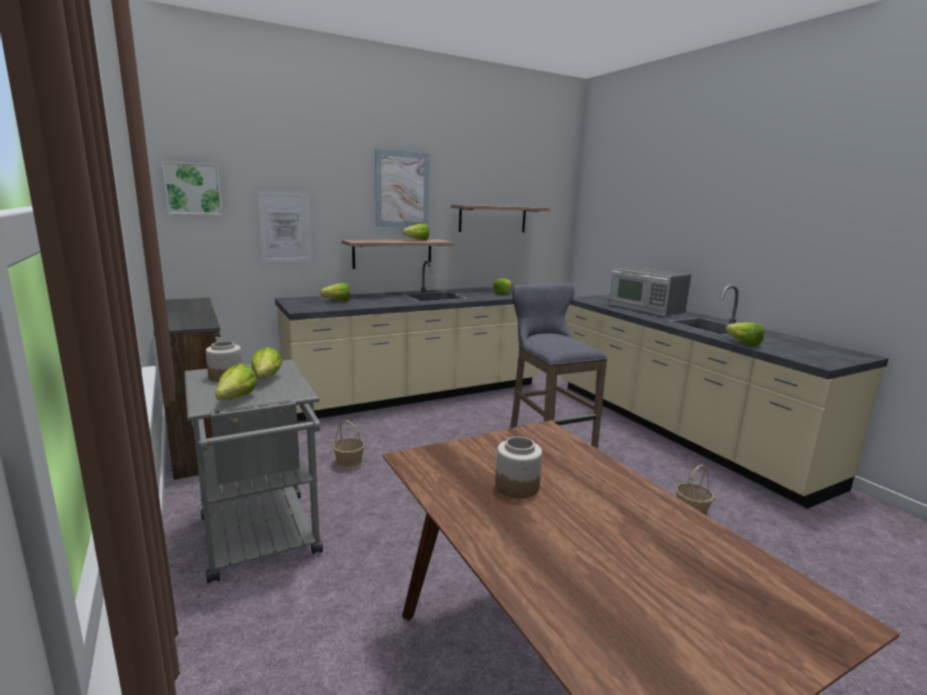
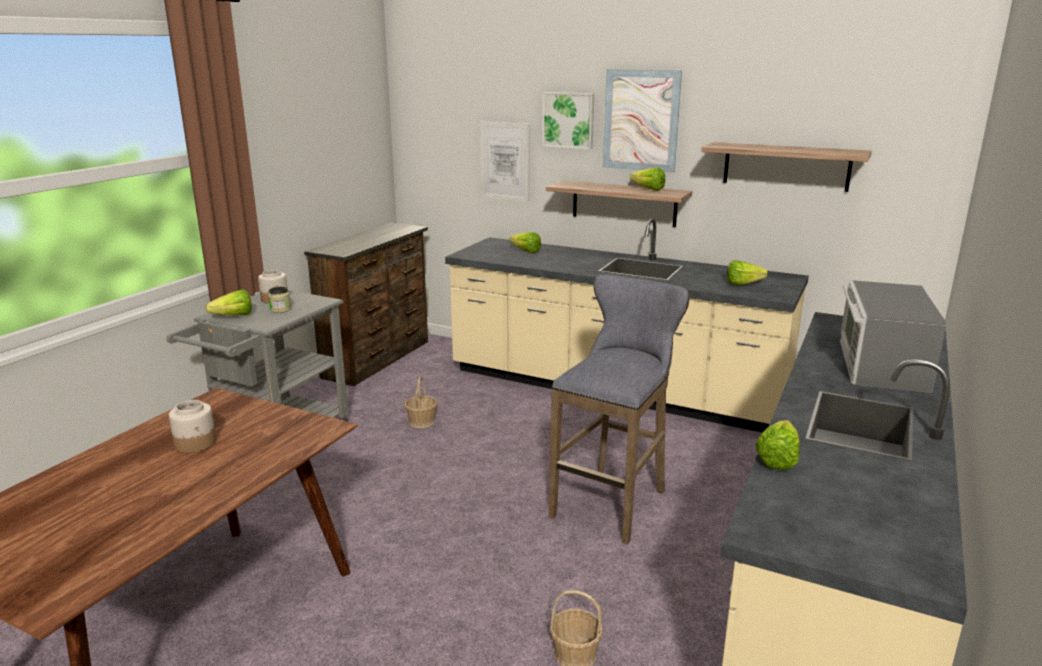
camera: 55 degrees right, 5 degrees up
picture [162,161,223,215] -> picture moved to [542,92,595,149]
lettuce [251,347,282,379] -> jar [268,287,291,313]

